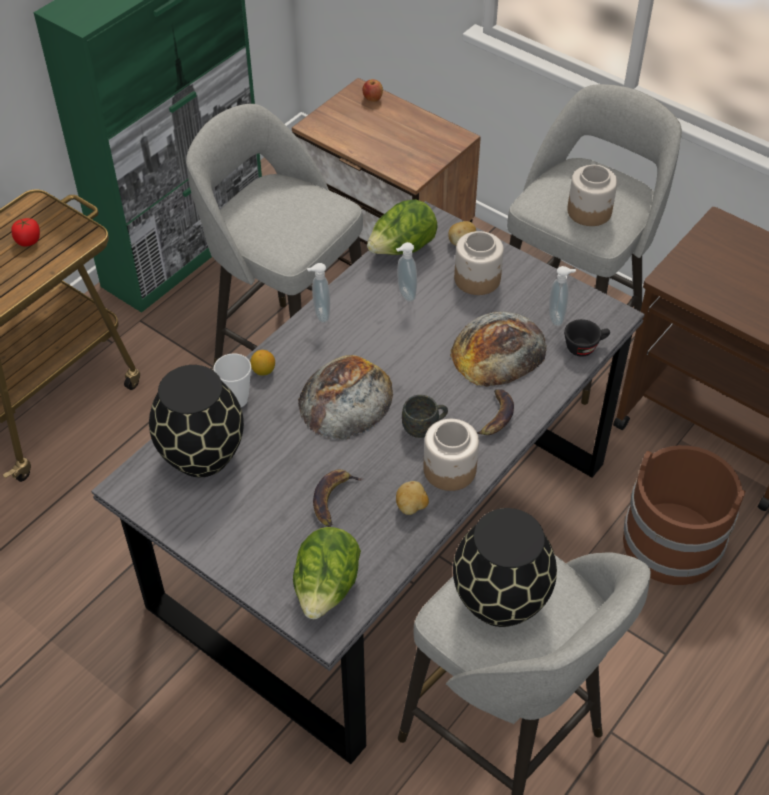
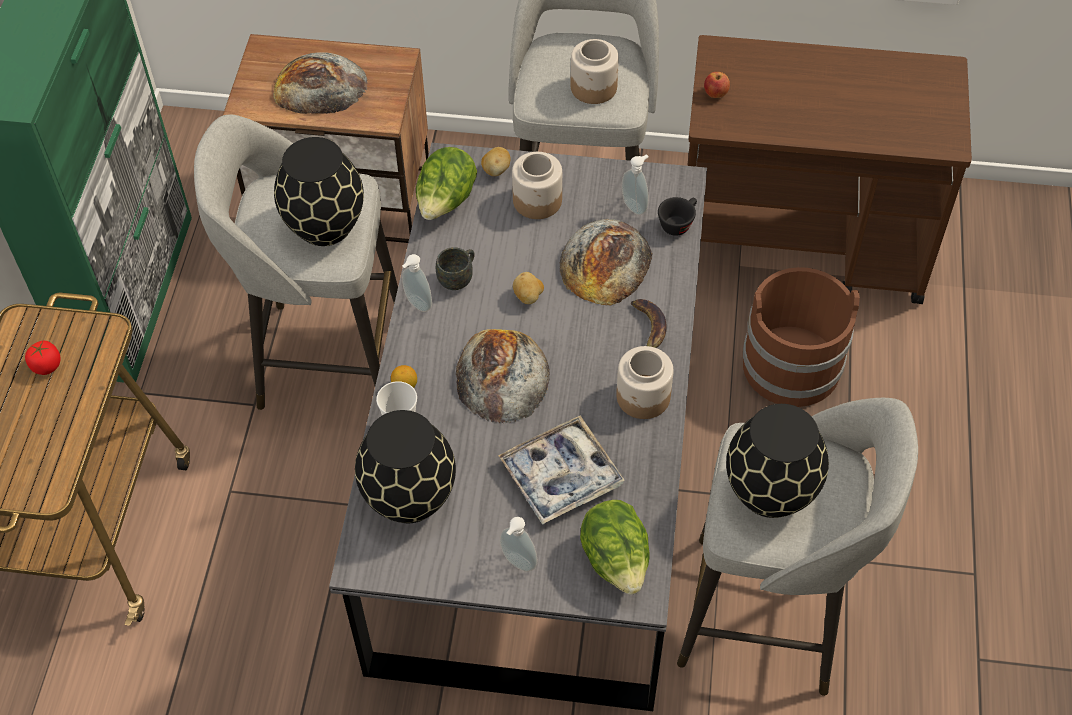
camera: 30 degrees left, 5 degrees up
banana [313,469,364,527] -> tray [498,416,625,525]
apple [363,79,383,102] -> apple moved to [704,72,730,98]
soap dispenser [396,242,417,302] -> soap dispenser moved to [500,517,537,572]
potato [396,481,429,515] -> potato moved to [513,272,544,304]
grey mug [402,395,448,438] -> grey mug moved to [436,247,475,290]
none -> bread [273,52,368,114]
none -> black vase [274,137,364,246]

